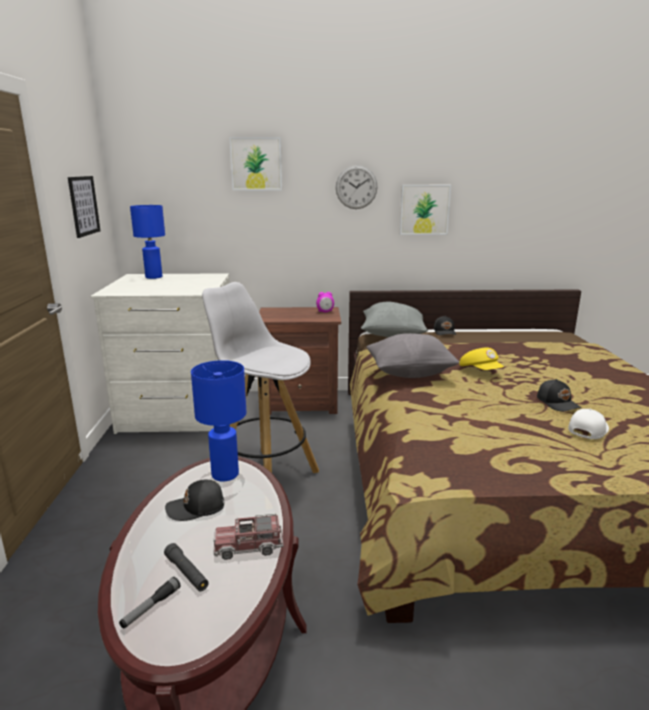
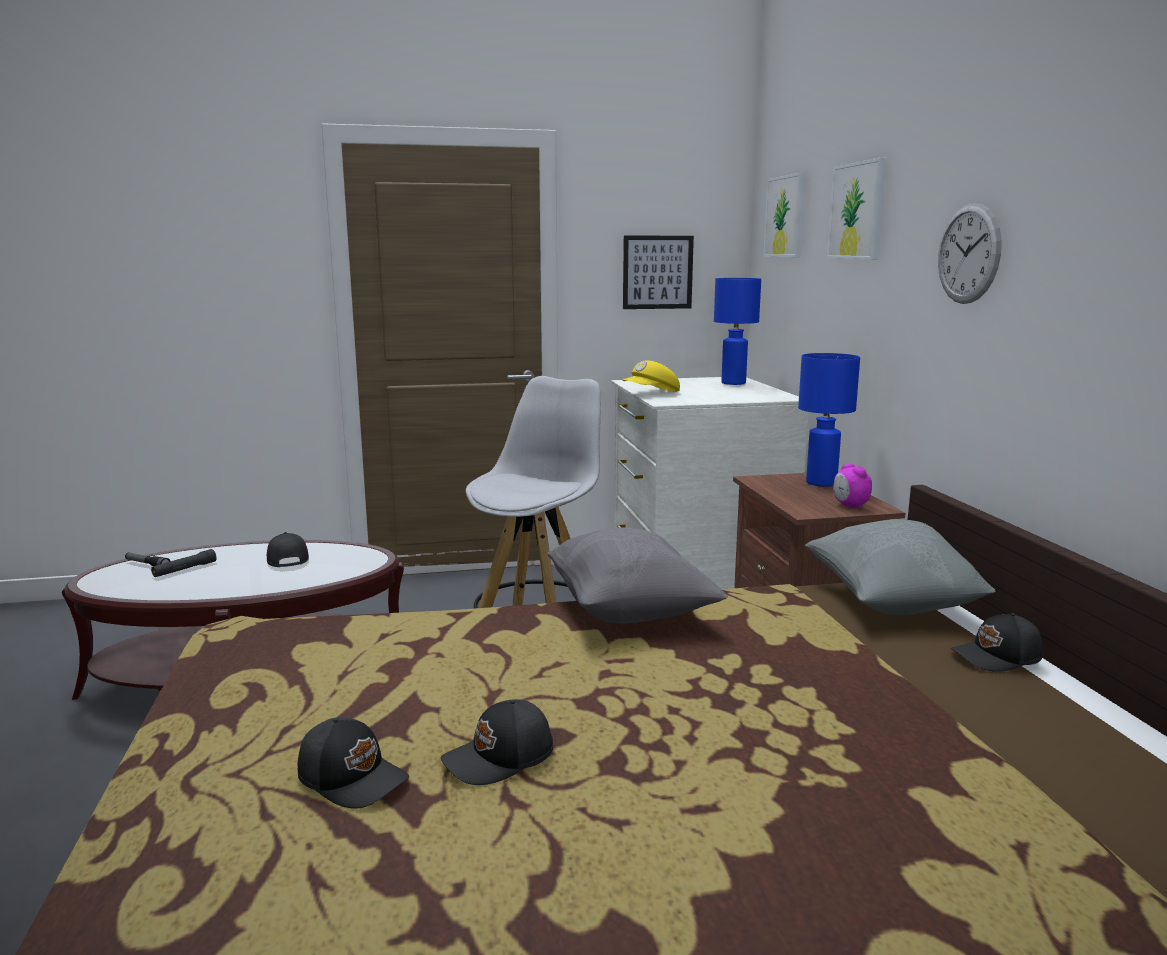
camera: 80 degrees right, 5 degrees down
blue table lamp [191,360,246,482] -> blue table lamp moved to [798,353,860,487]
toy truck [214,514,283,560] -> none
picture [400,185,451,235] -> picture moved to [763,173,805,257]
yellow cap [459,347,504,370] -> yellow cap moved to [622,360,680,392]
white cap [568,408,609,439] -> black cap [298,717,409,809]

